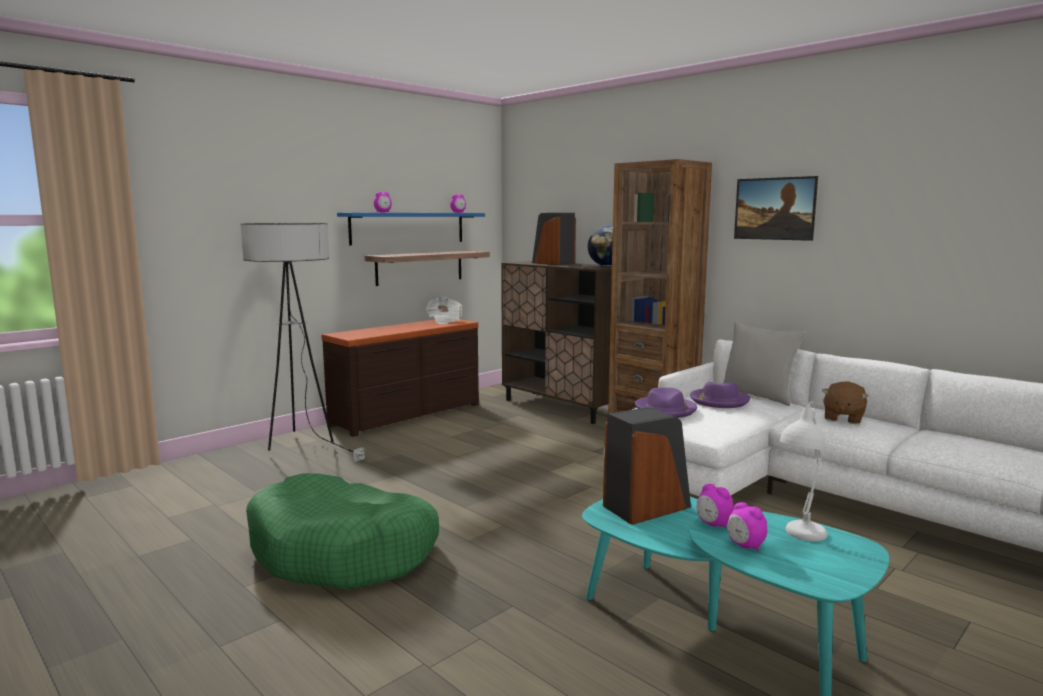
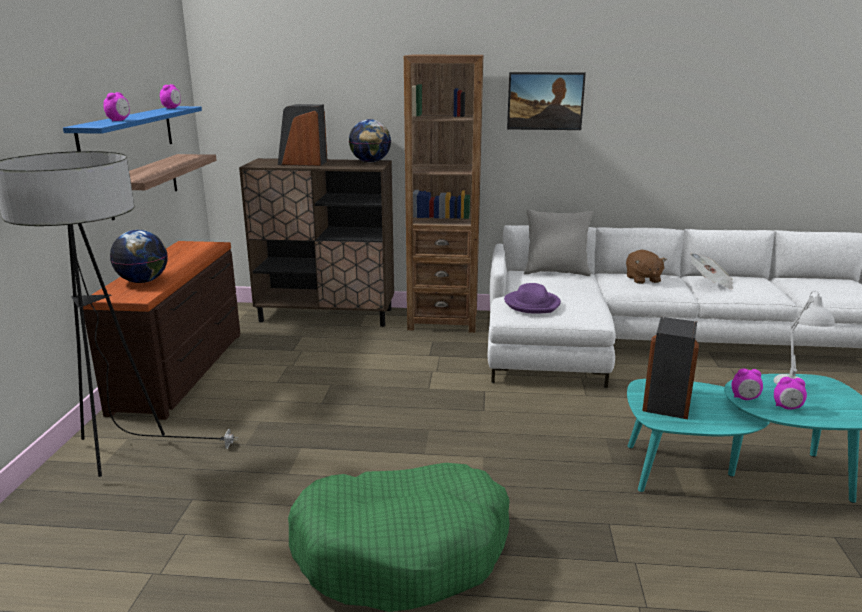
camera: 40 degrees left, 10 degrees up
newspaper [425,297,462,324] -> newspaper moved to [690,253,733,290]
purple hat [690,382,751,408] -> none
none -> globe [110,230,168,283]

